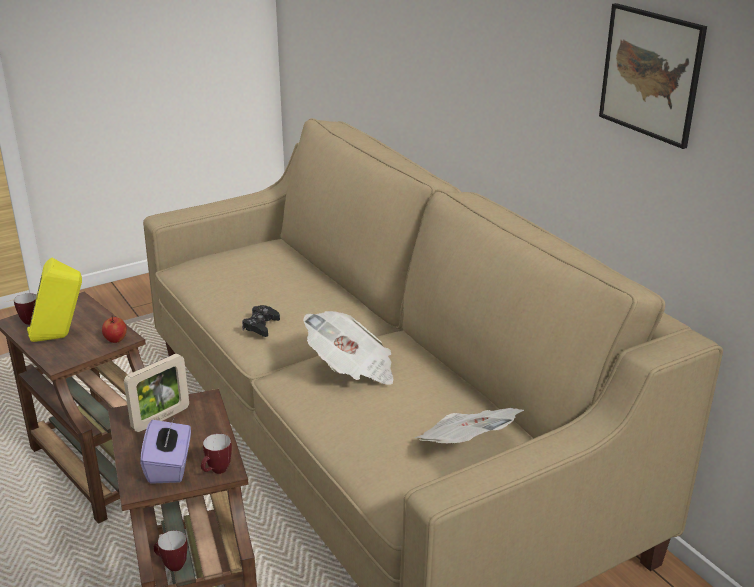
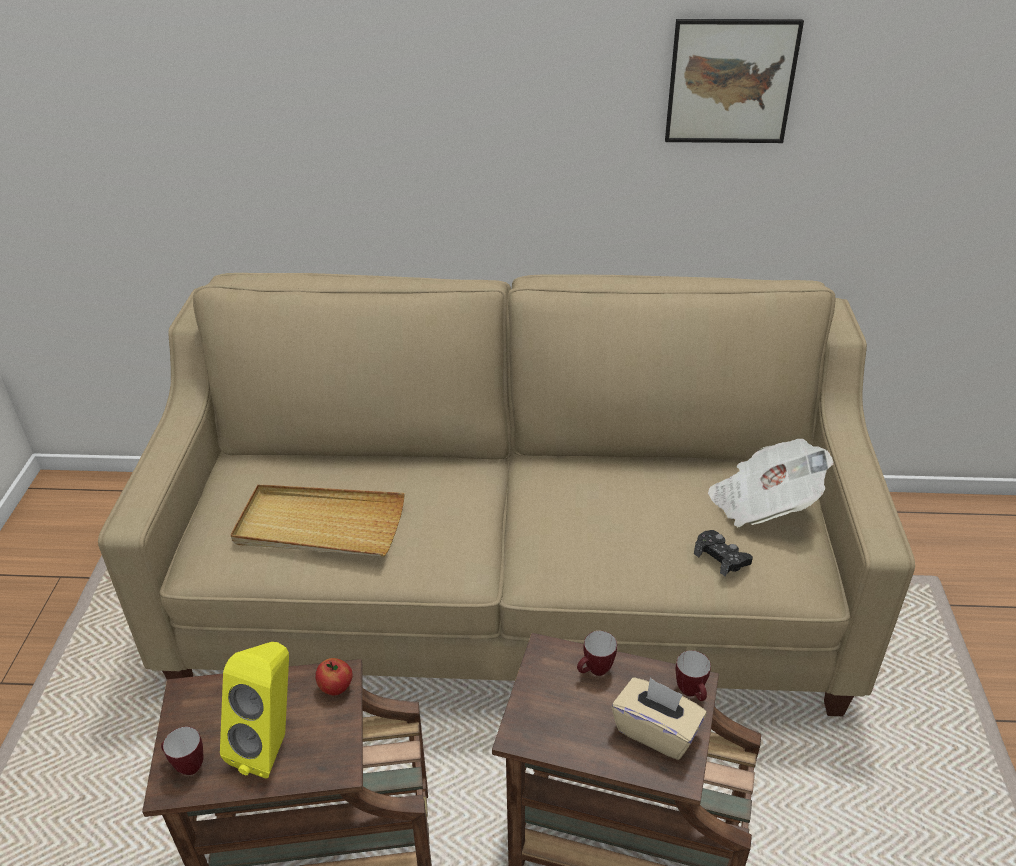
camera: 55 degrees left, 10 degrees up
picture frame [124,354,189,432] -> none
purple tissue box [140,420,191,484] -> beige tissue box [612,677,707,760]
mug [153,530,188,572] -> mug moved to [577,631,617,676]
black game controller [242,305,280,337] -> black game controller moved to [694,530,753,576]
newspaper [303,311,393,385] -> none
none -> beige tray [231,484,404,556]

